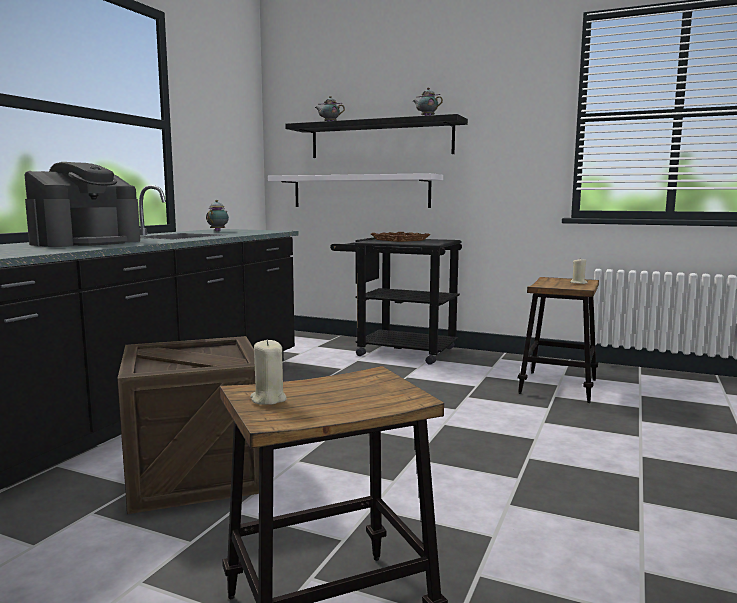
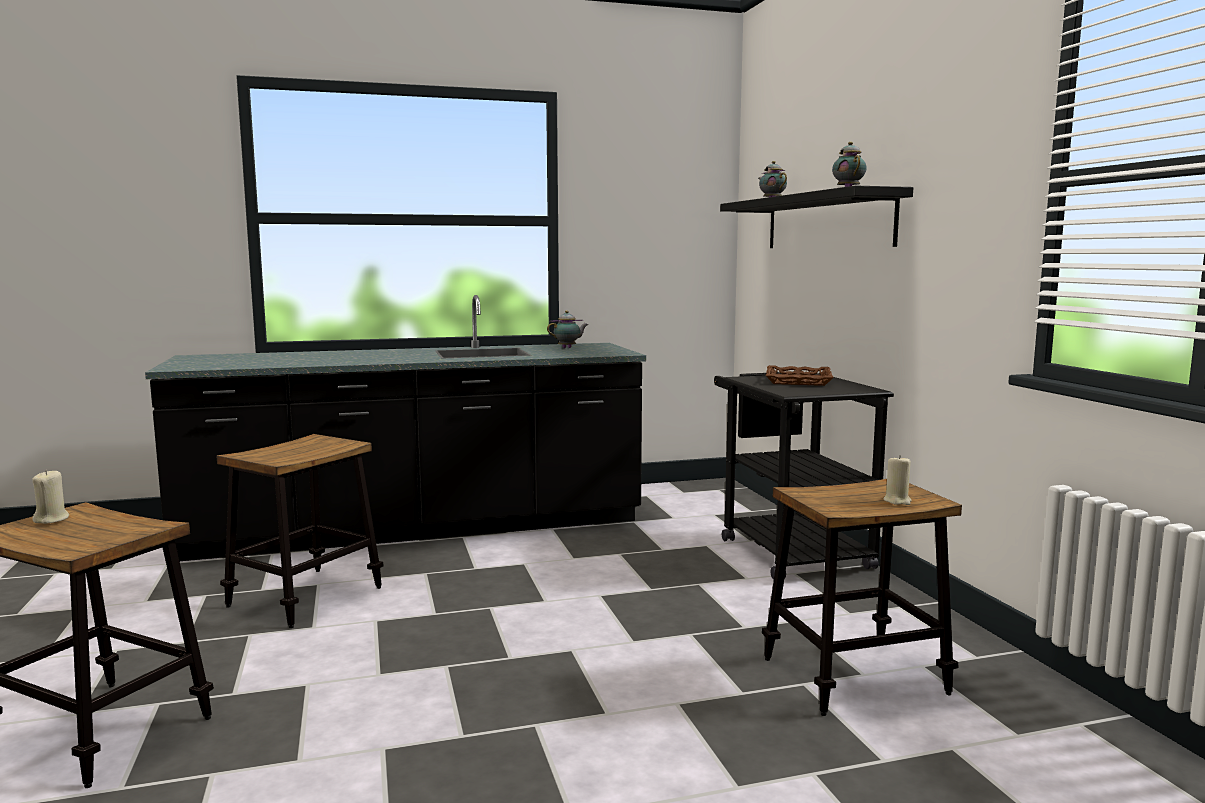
camera: 50 degrees right, 0 degrees up
coffee machine [25,162,140,247] -> none
crate [117,336,259,514] -> stool [217,434,384,628]
white shelf [268,173,443,208] -> none

